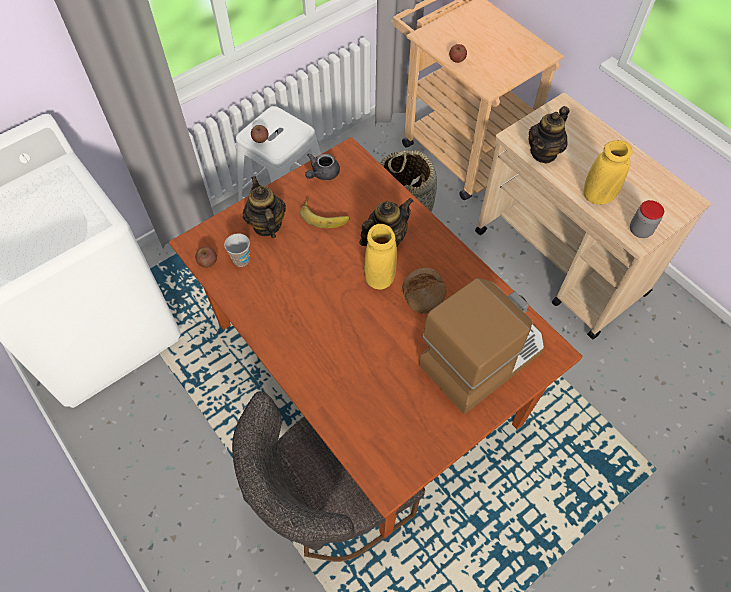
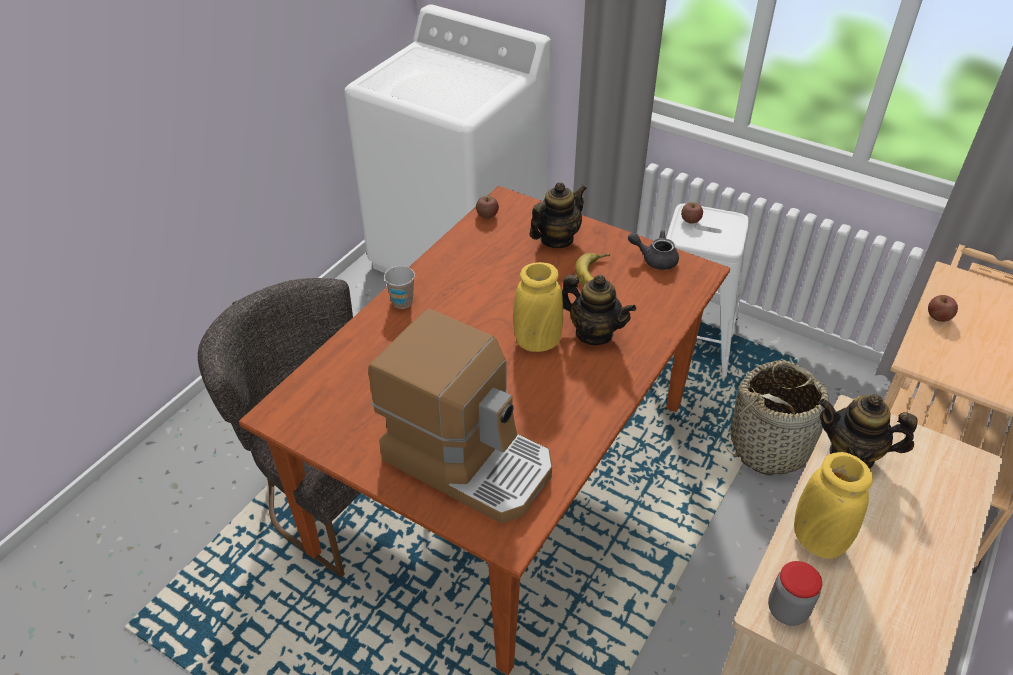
camera: 70 degrees right, 15 degrees down
cup [224,233,250,267] -> cup moved to [384,266,415,309]
bread [402,268,446,314] -> none

